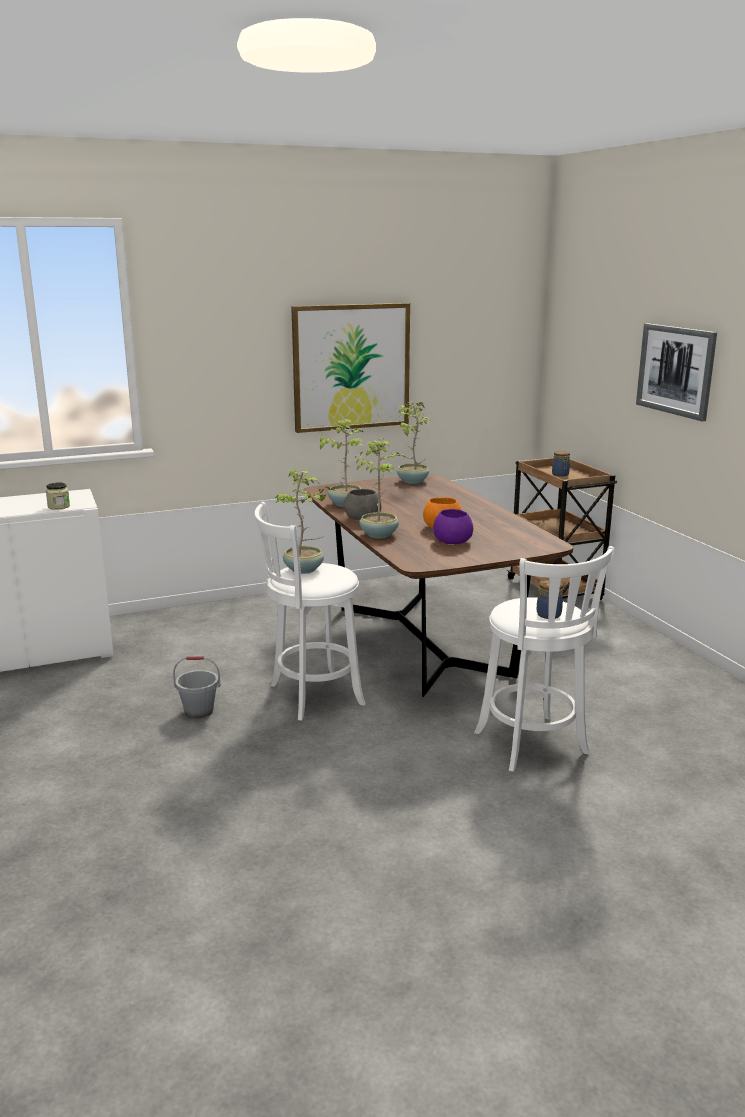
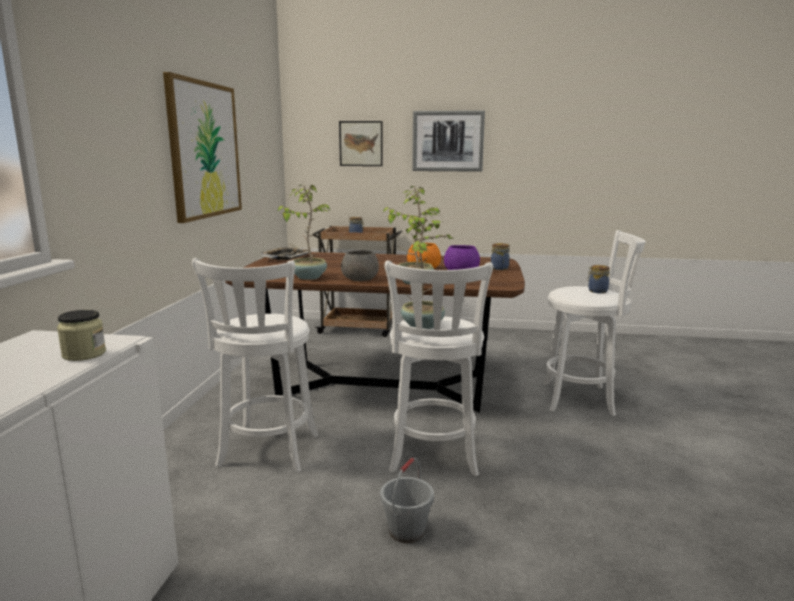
camera: 60 degrees left, 5 degrees down
potted plant [397,402,432,484] -> tray [261,247,309,260]
none -> white stool [192,258,319,472]
none -> picture [339,121,383,166]
none -> jar [491,243,510,270]

